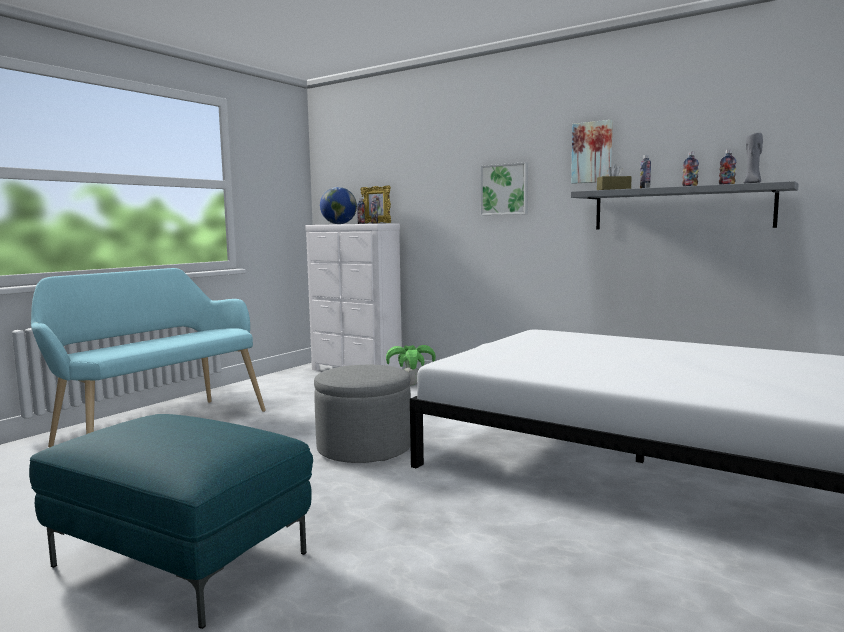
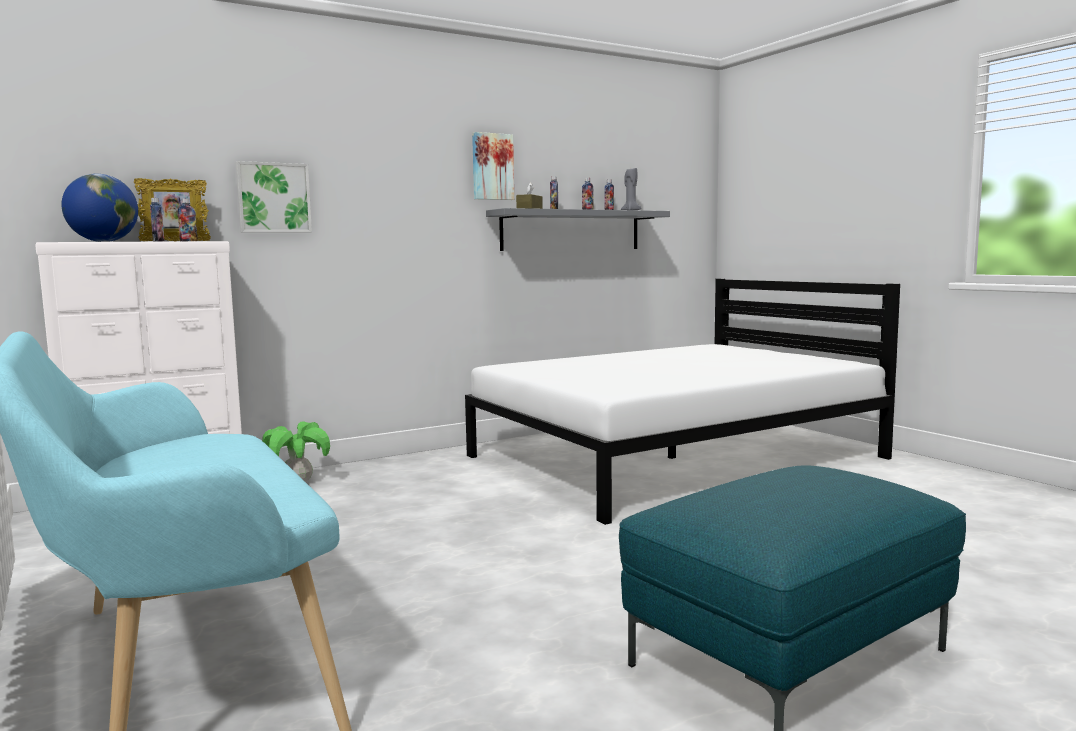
camera: 65 degrees left, 0 degrees up
grey ottoman [314,365,411,463] -> none
picture [481,162,528,215] -> picture moved to [236,161,312,233]

